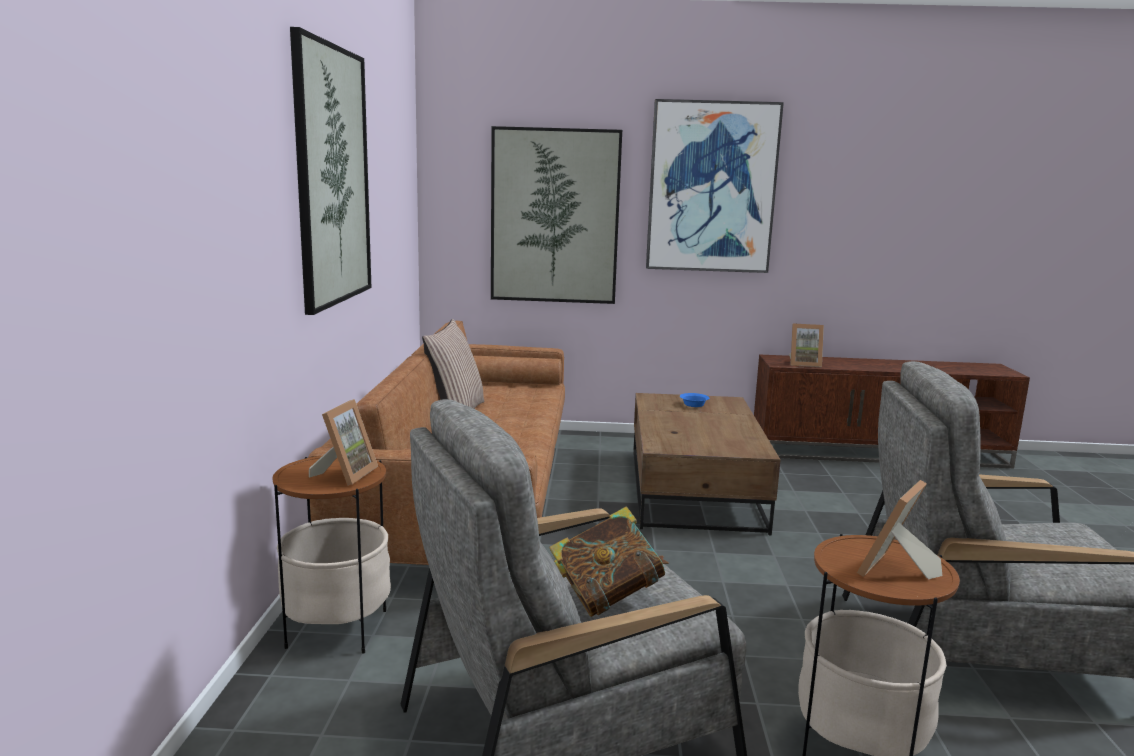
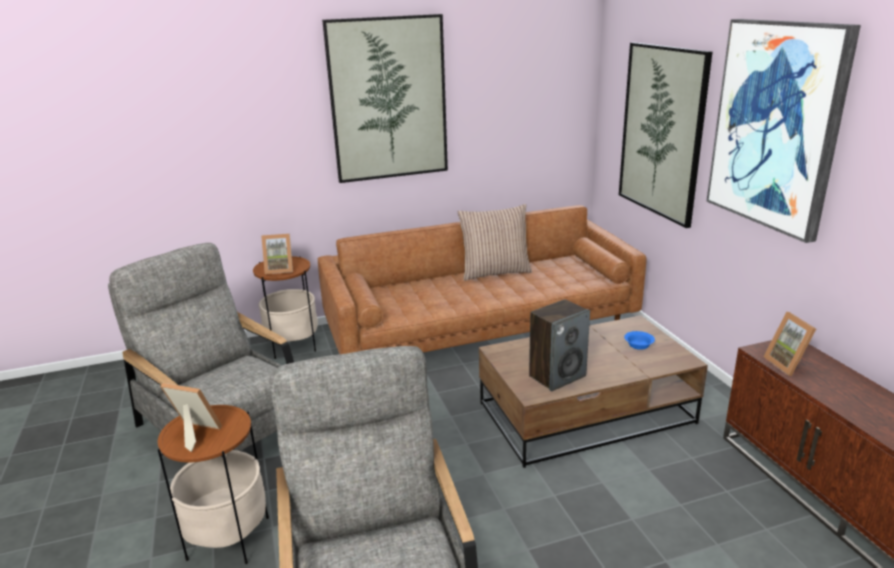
camera: 70 degrees right, 10 degrees up
book [549,507,668,617] -> none
none -> speaker [529,299,590,391]

